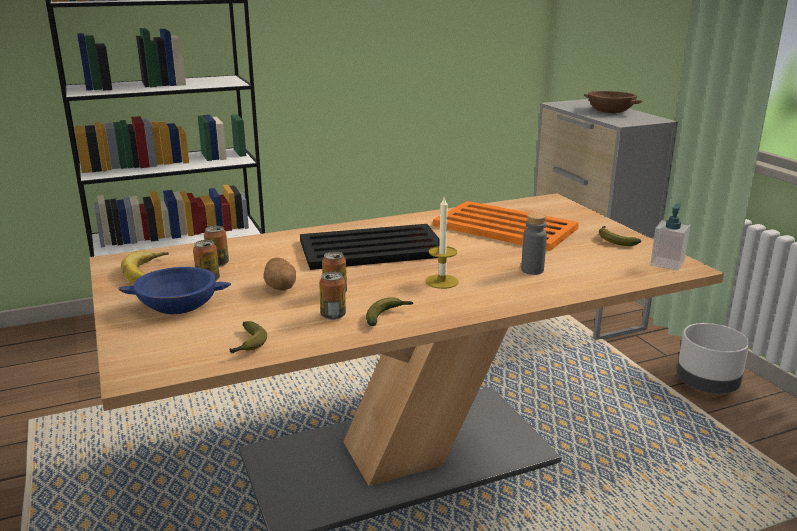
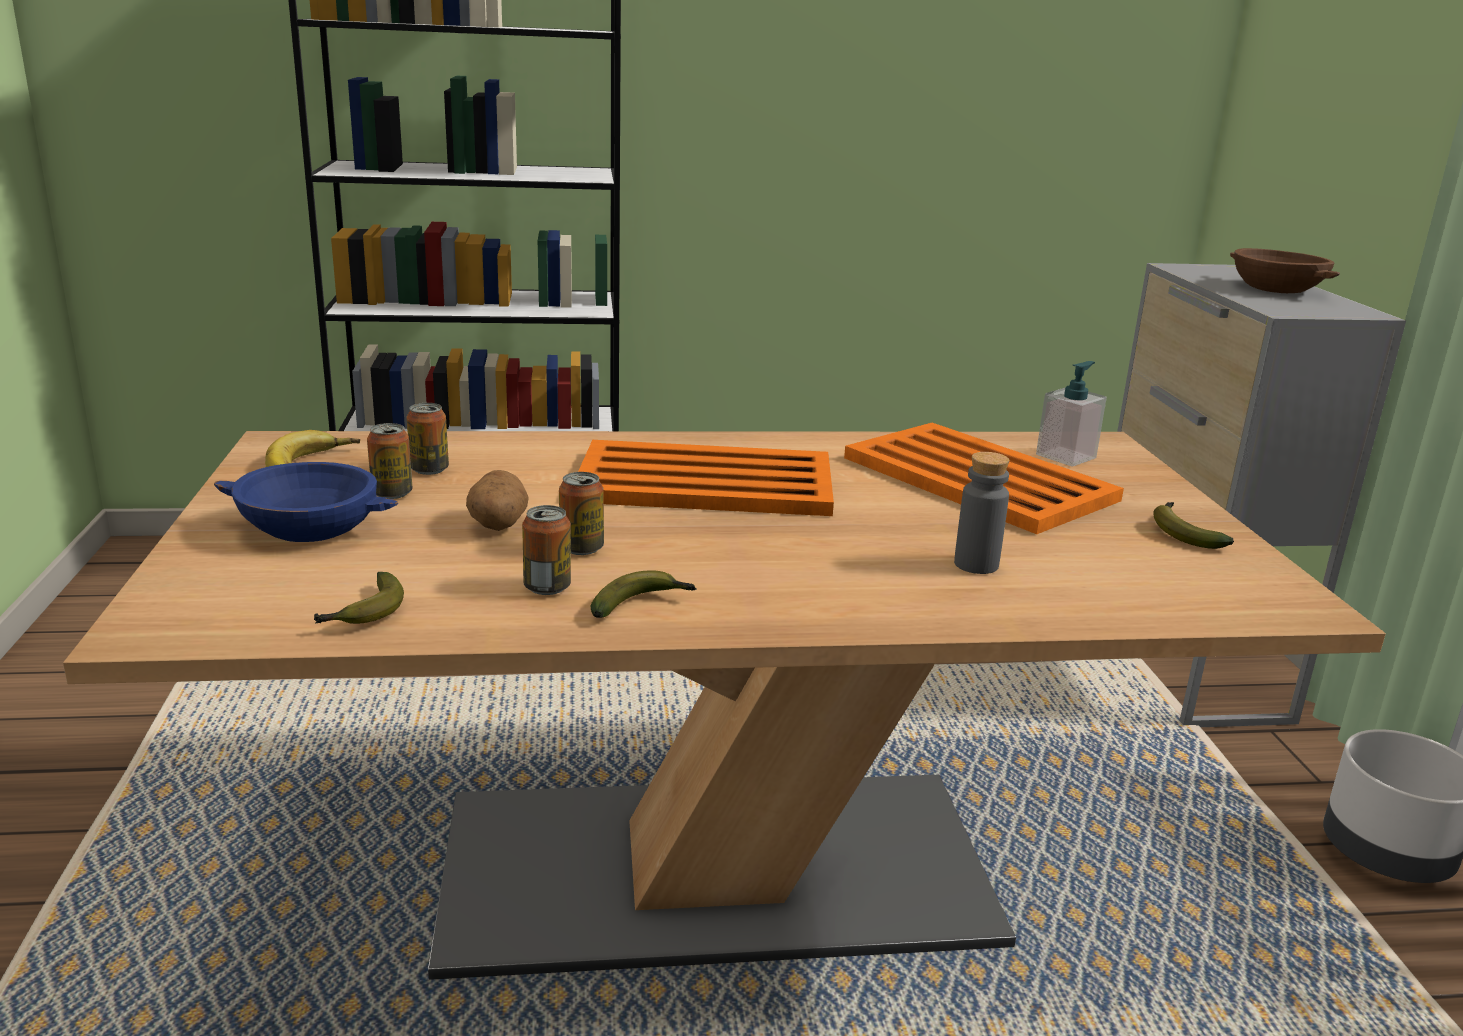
camera: 15 degrees right, 0 degrees up
black tray [300,224,440,270] -> orange tray [578,440,834,516]
candle [426,197,459,289] -> none
soap dispenser [650,203,690,271] -> soap dispenser moved to [1036,361,1107,467]

